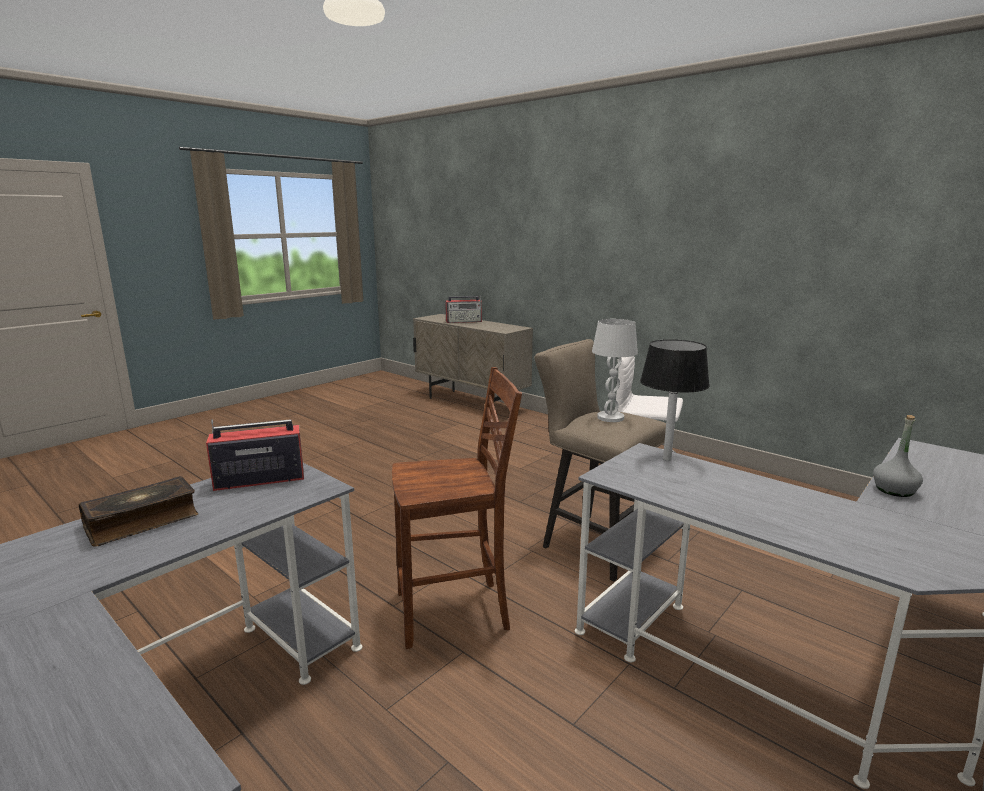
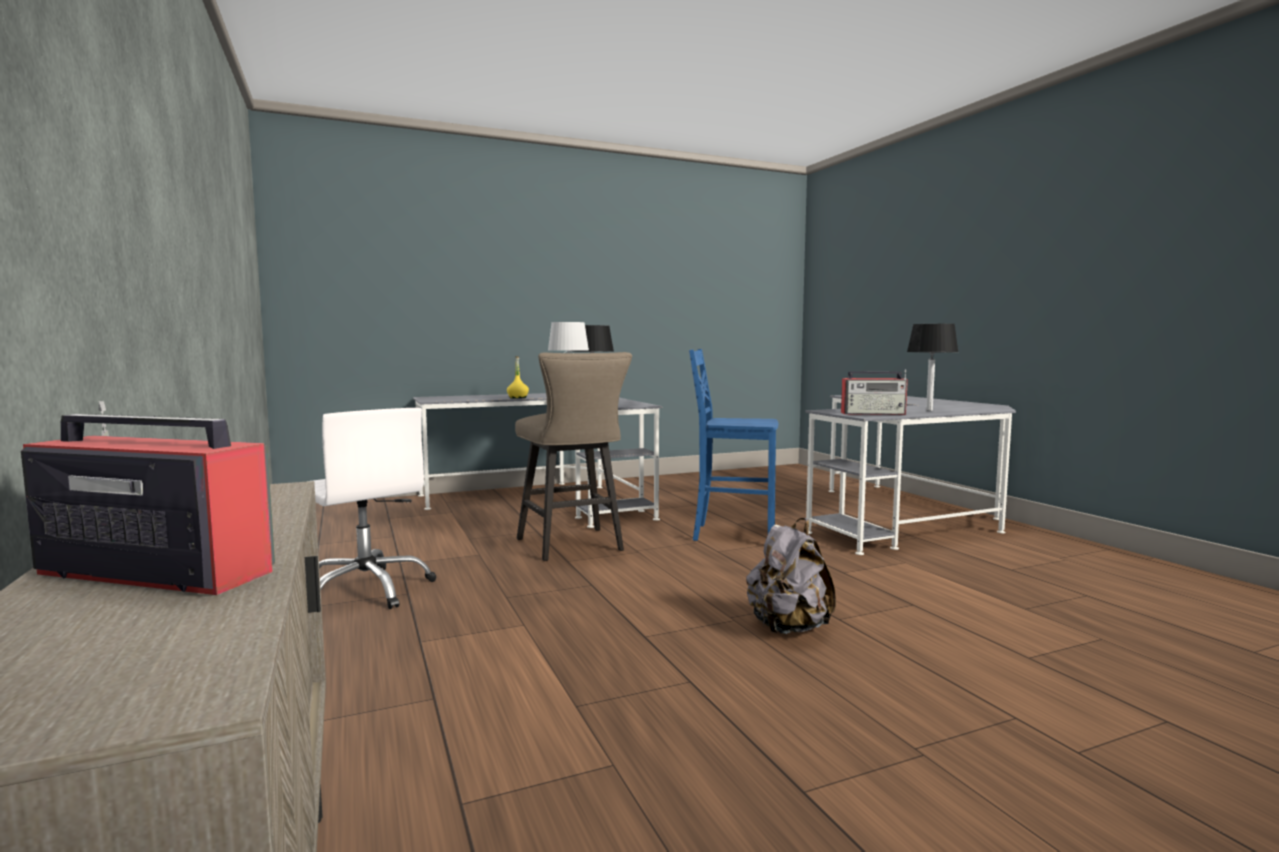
camera: 155 degrees left, 10 degrees down
book [79,476,199,547] -> black table lamp [907,324,958,411]
brown chair [392,367,522,649] -> blue chair [689,349,778,541]
grey bottle [873,415,923,497] -> yellow bottle [507,356,529,399]
none -> grey backpack [746,518,836,634]

